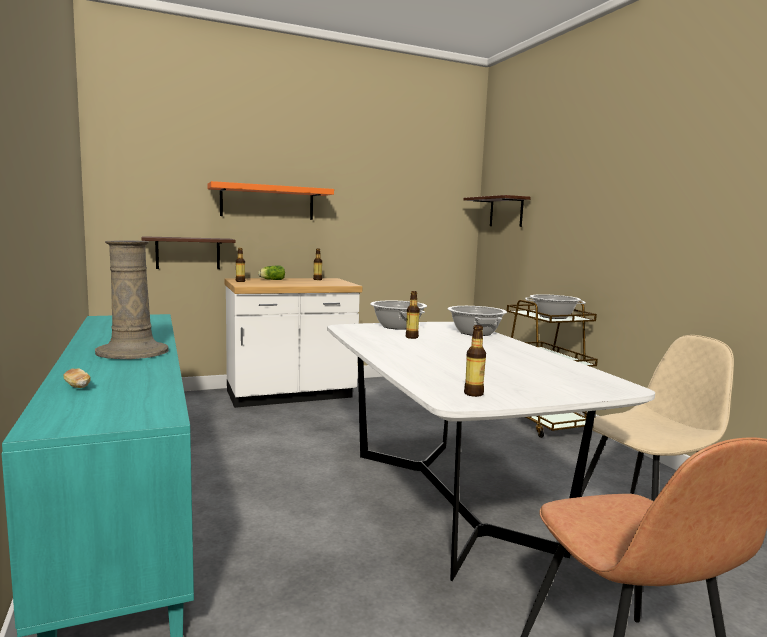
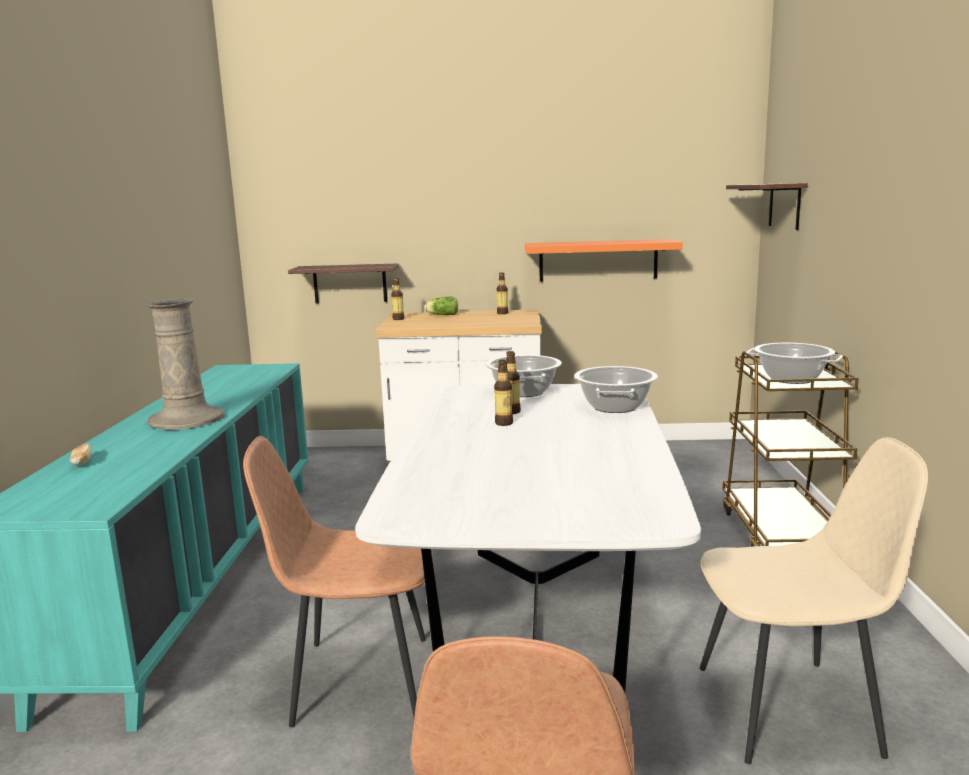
camera: 25 degrees right, 5 degrees up
orange shelf [207,181,334,220] -> orange shelf moved to [525,239,683,281]
bottle [464,325,486,397] -> bottle moved to [494,360,513,426]
none -> brown chair [243,436,433,727]

